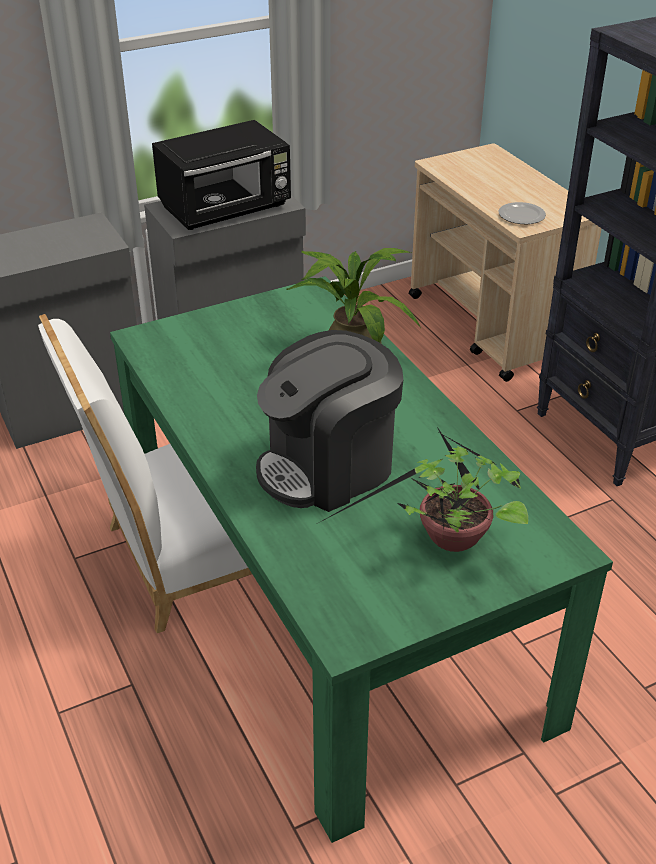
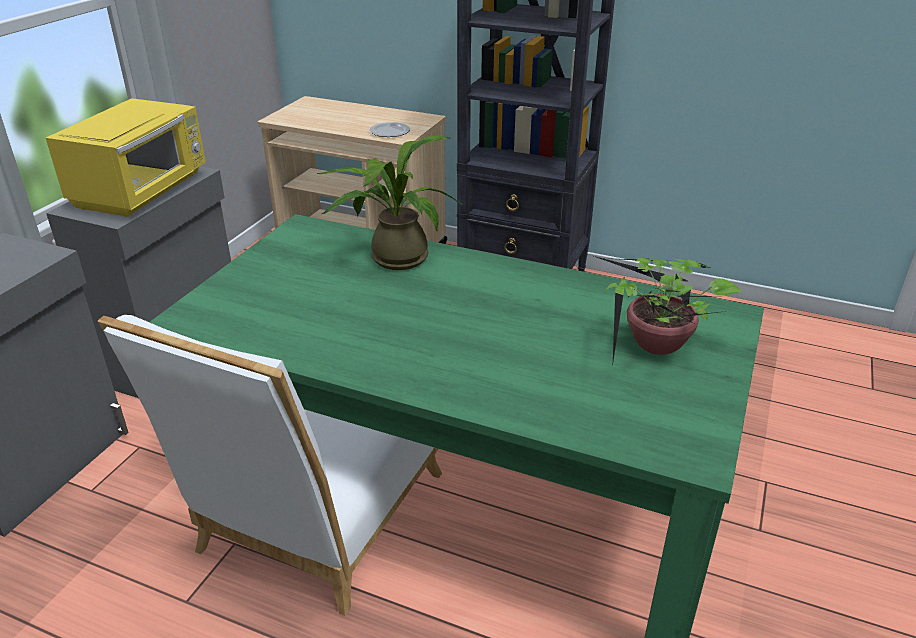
camera: 40 degrees left, 5 degrees down
black microwave [152,120,291,230] -> yellow microwave [46,98,206,217]
coffee machine [256,330,403,512] -> none

